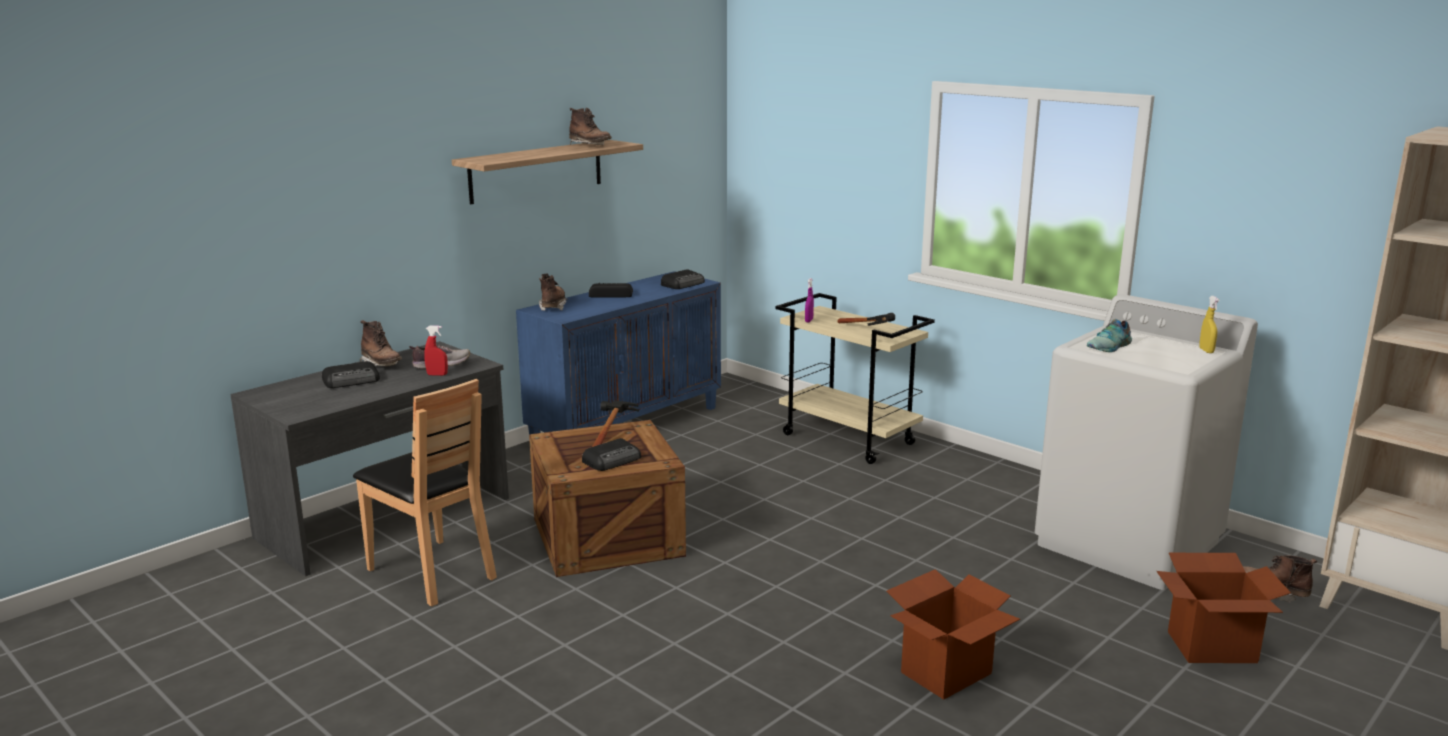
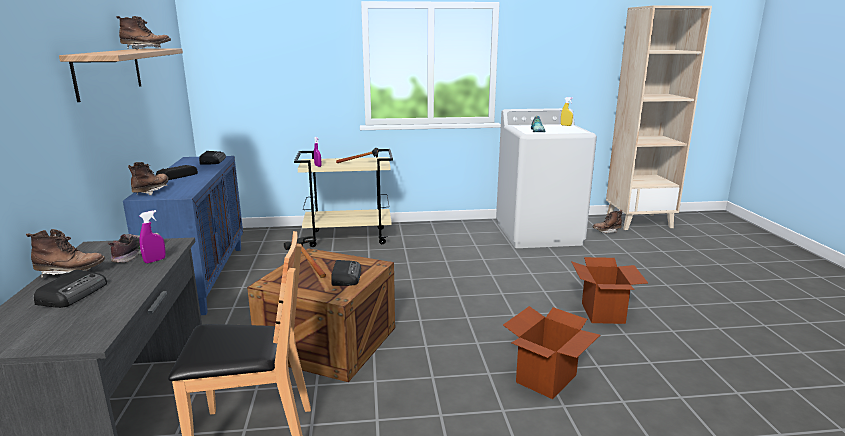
camera: 50 degrees left, 0 degrees up
red spray bottle [424,325,448,376] -> purple spray bottle [139,210,166,263]
brown boot [539,274,568,311] -> brown boot turned 60 degrees clockwise [128,162,169,195]
cardboard box [1156,553,1291,663] -> cardboard box moved to [503,306,600,399]

